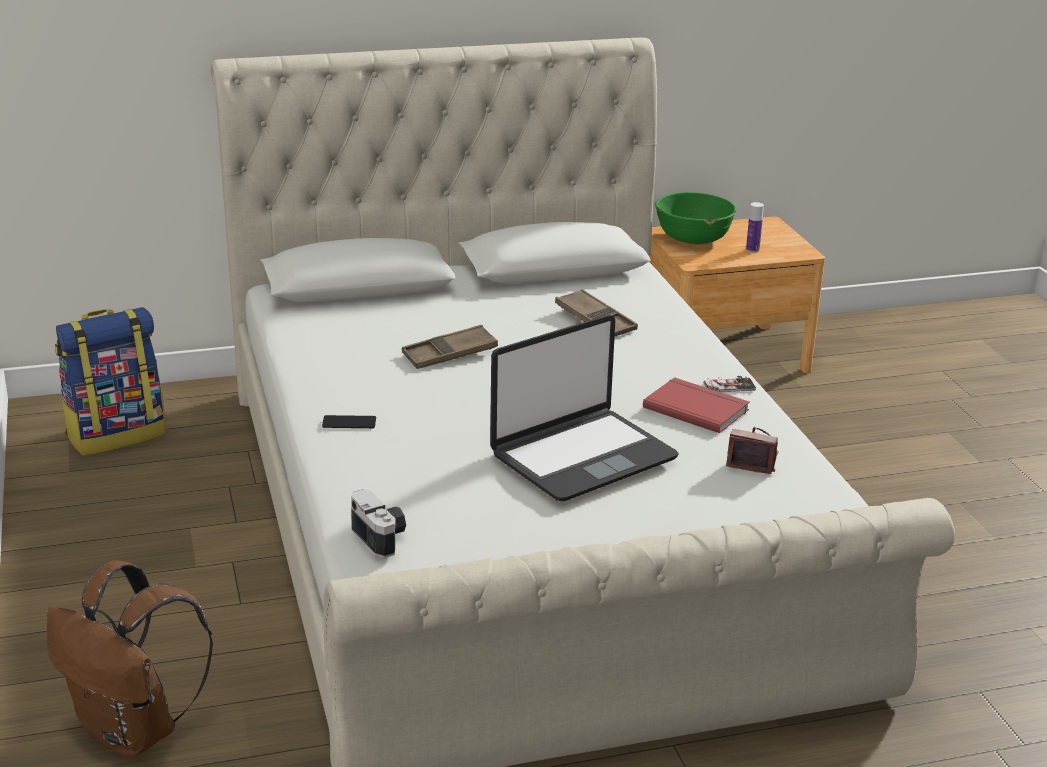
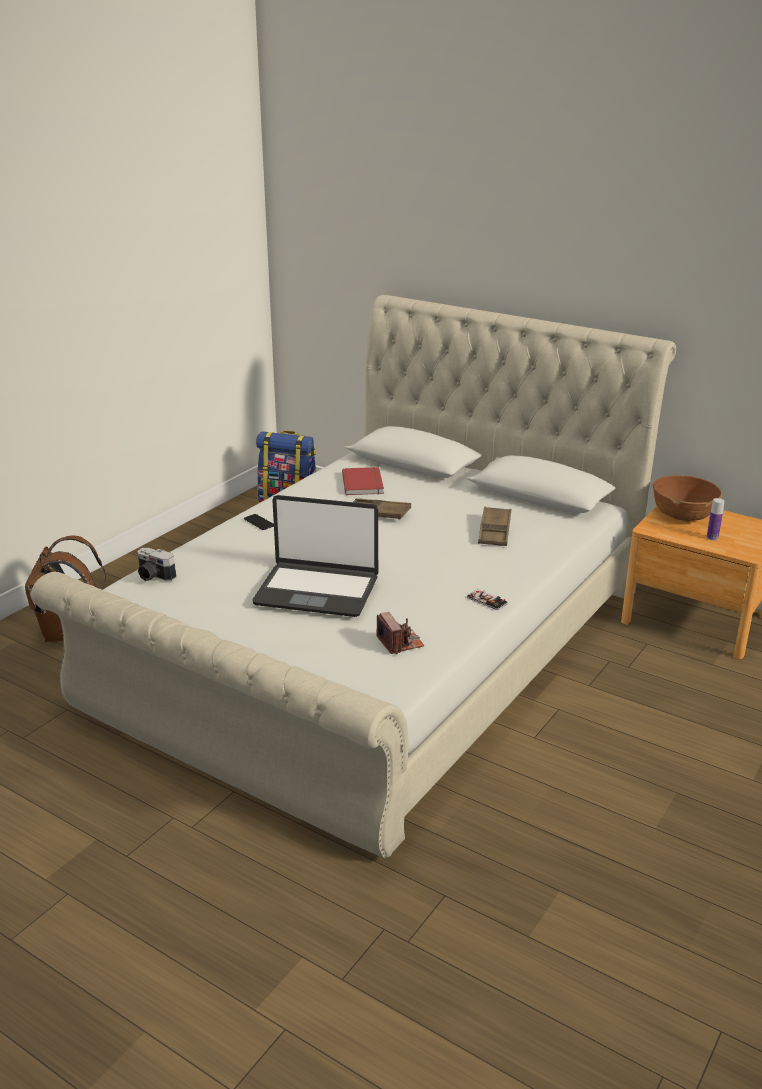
camera: 50 degrees right, 0 degrees up
camera [351,489,406,558] -> camera turned 105 degrees clockwise [137,548,177,581]
red book [643,377,750,433] -> red book moved to [342,467,384,495]
green bowl [655,192,737,245] -> brown bowl [653,475,722,522]

